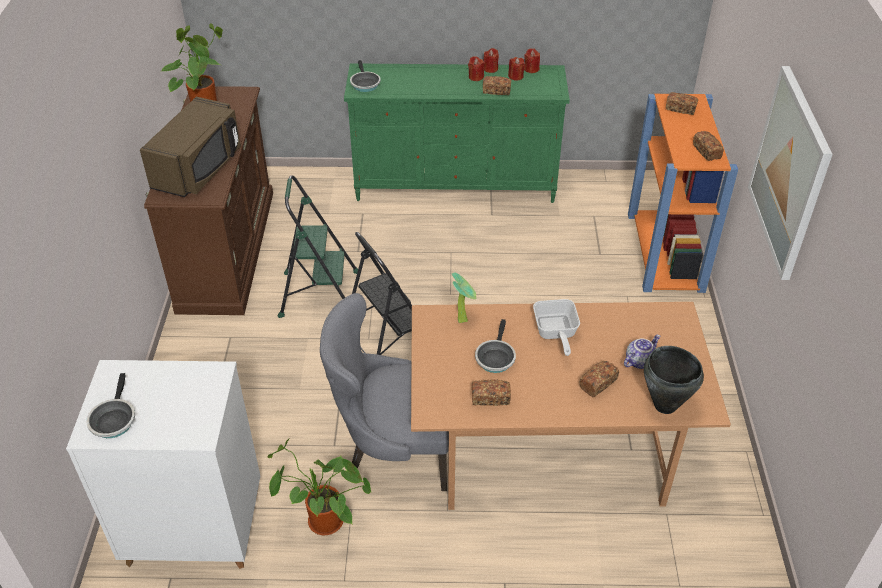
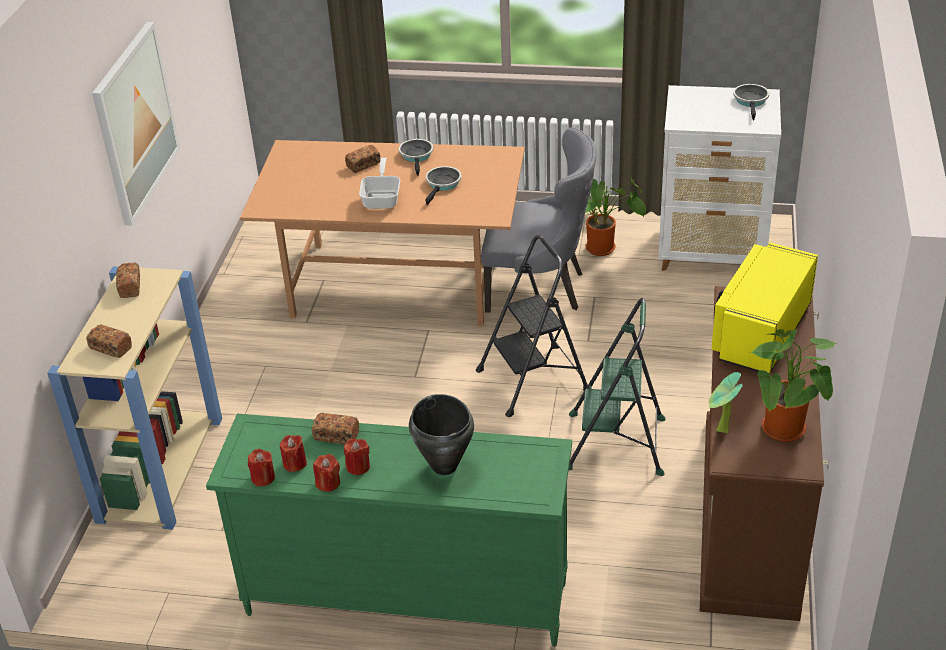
camera: 170 degrees left, 5 degrees down
brown microwave [140,97,241,197] -> yellow microwave [711,242,818,374]
frying pan [350,60,381,92] -> frying pan moved to [399,139,433,176]
potted plant [452,272,476,323] -> potted plant moved to [709,372,743,433]
bread [472,379,511,406] -> none
teapot [624,335,660,369] -> none
orange bookcase [628,94,738,293] -> beige bookcase [47,266,222,530]
black cooking pot [644,346,704,414] -> black cooking pot moved to [409,394,474,475]

